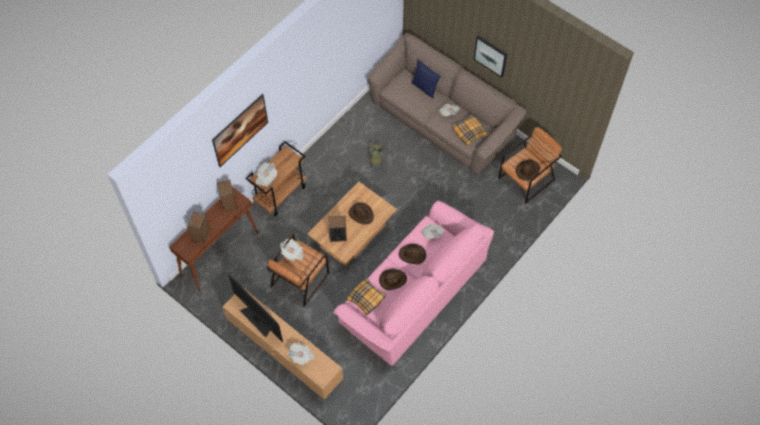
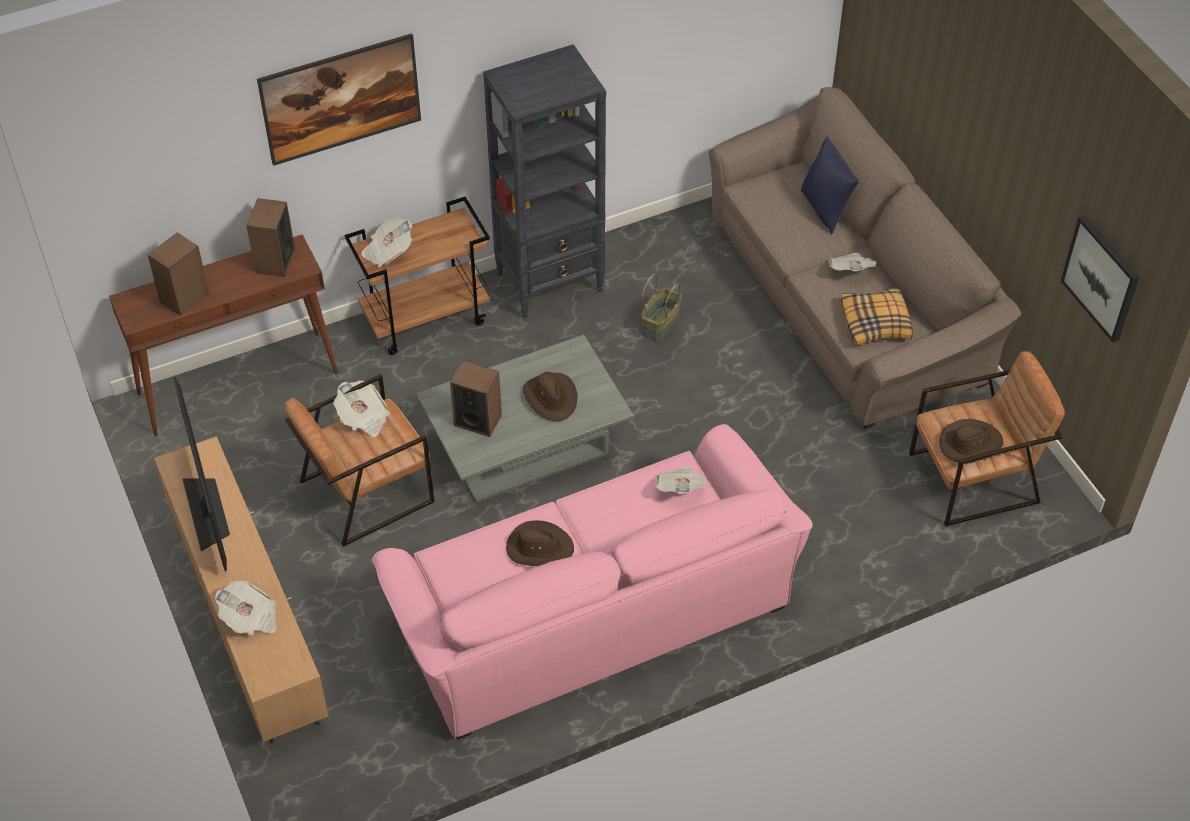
camera: 25 degrees right, 10 degrees down
brown coffee table [307,182,397,267] -> grey coffee table [416,335,634,503]
pillow [347,278,386,315] -> none
brown hat [398,244,426,264] -> none
picture [473,36,507,78] -> picture moved to [1061,215,1139,342]
none -> black bookcase [483,44,606,318]

